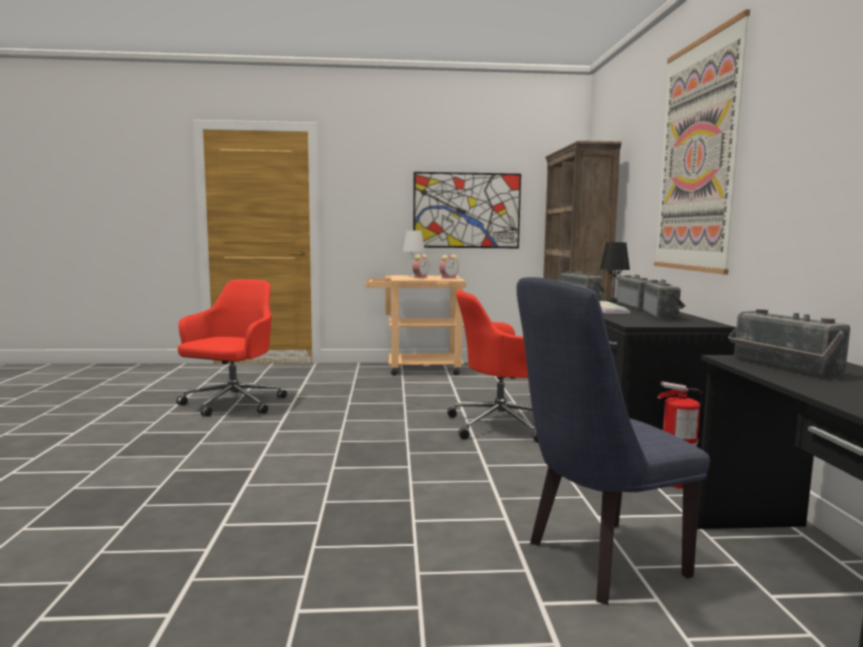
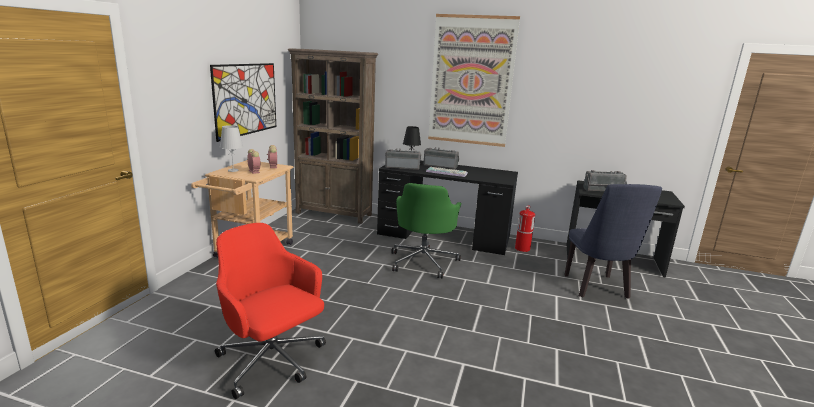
camera: 70 degrees left, 10 degrees up
red office chair [447,290,538,443] -> green office chair [391,183,462,279]
radio [643,279,685,320] -> none

